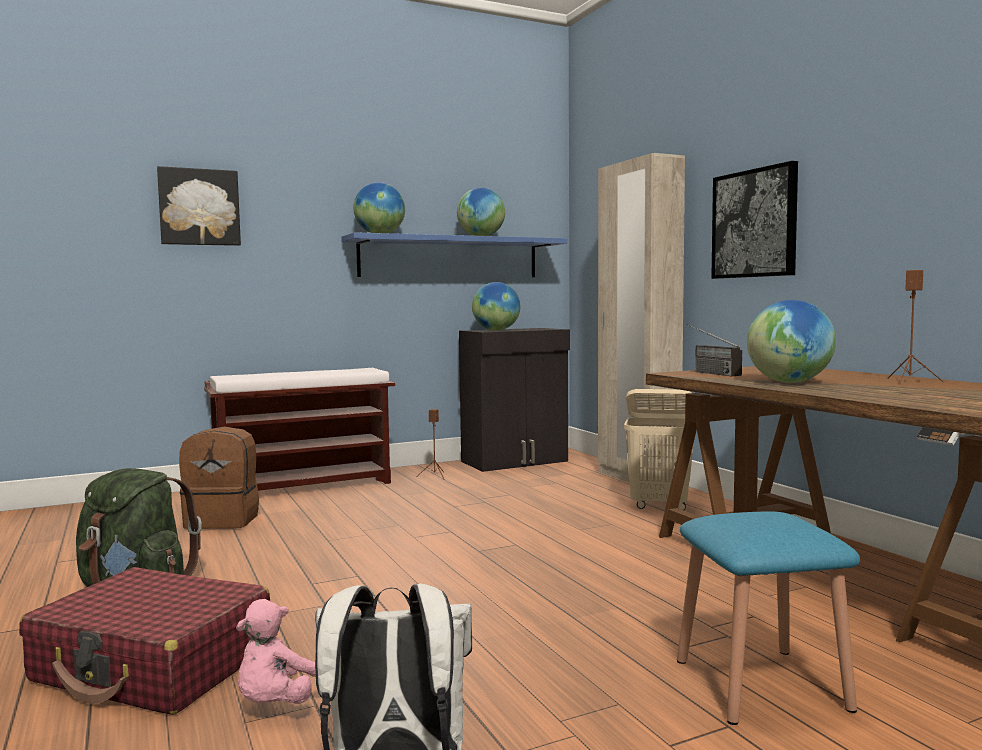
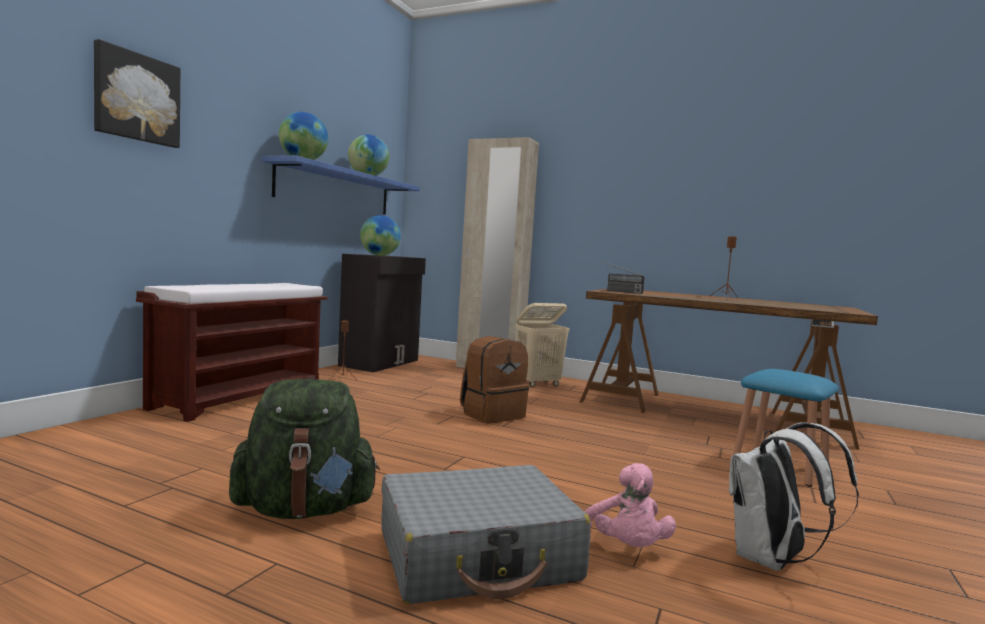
camera: 40 degrees left, 0 degrees up
red suitcase [19,567,270,715] -> grey suitcase [381,465,591,604]
brown backpack [179,426,259,529] -> brown backpack moved to [460,336,529,424]
picture [711,161,798,279] -> none
globe [747,300,836,383] -> none

